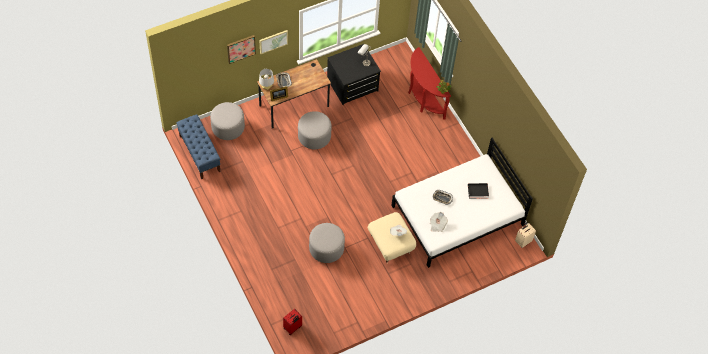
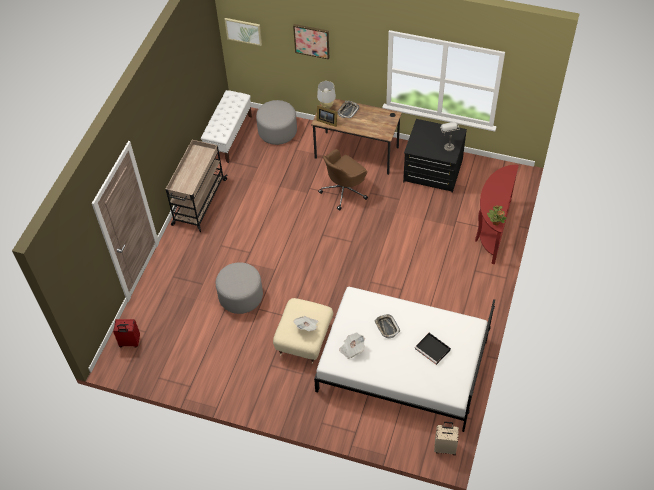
camera: 50 degrees right, 5 degrees down
blue bench [176,115,221,179] -> white bench [201,90,252,163]
picture [260,30,288,54] -> picture moved to [225,18,262,46]
grey ottoman [298,111,332,149] -> brown office chair [318,149,368,211]
none -> beige cart [166,140,228,232]

